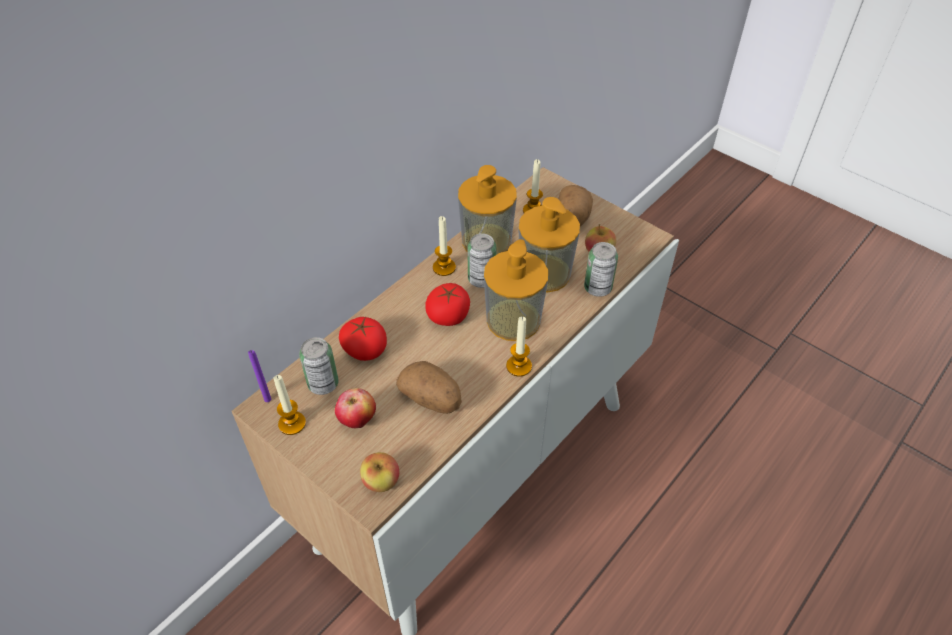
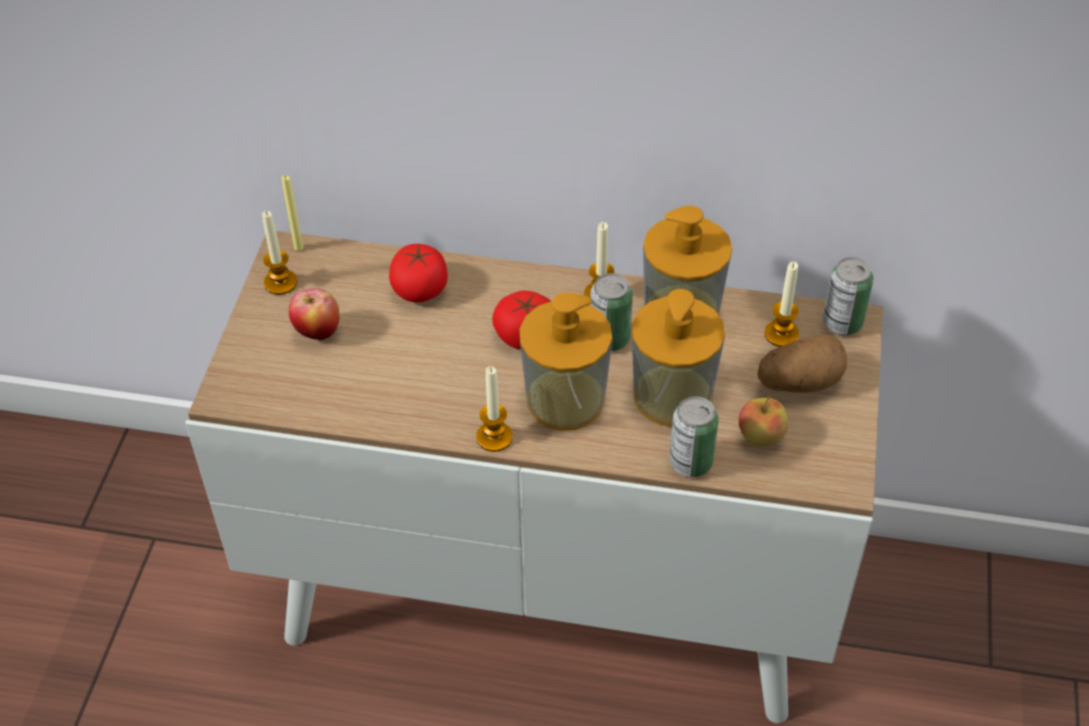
camera: 60 degrees right, 0 degrees up
purple candle [248,350,271,402] -> yellow candle [282,175,303,251]
can [299,337,339,395] -> can moved to [823,257,873,335]
apple [360,452,399,492] -> none
potato [396,361,462,414] -> none

